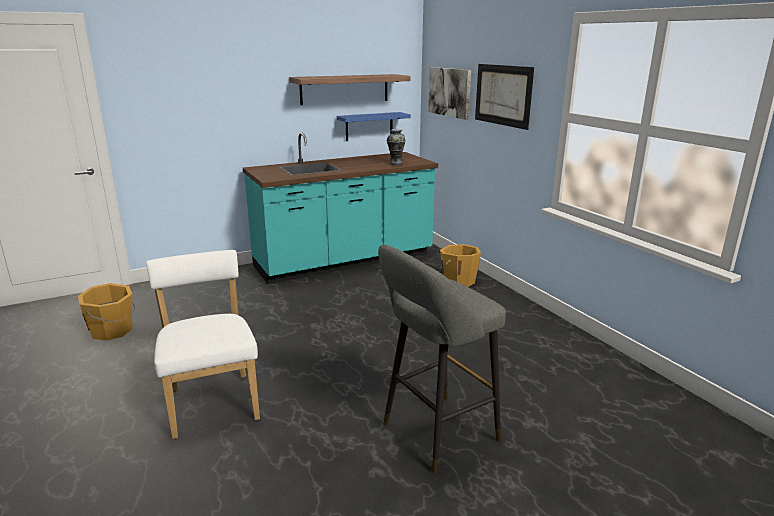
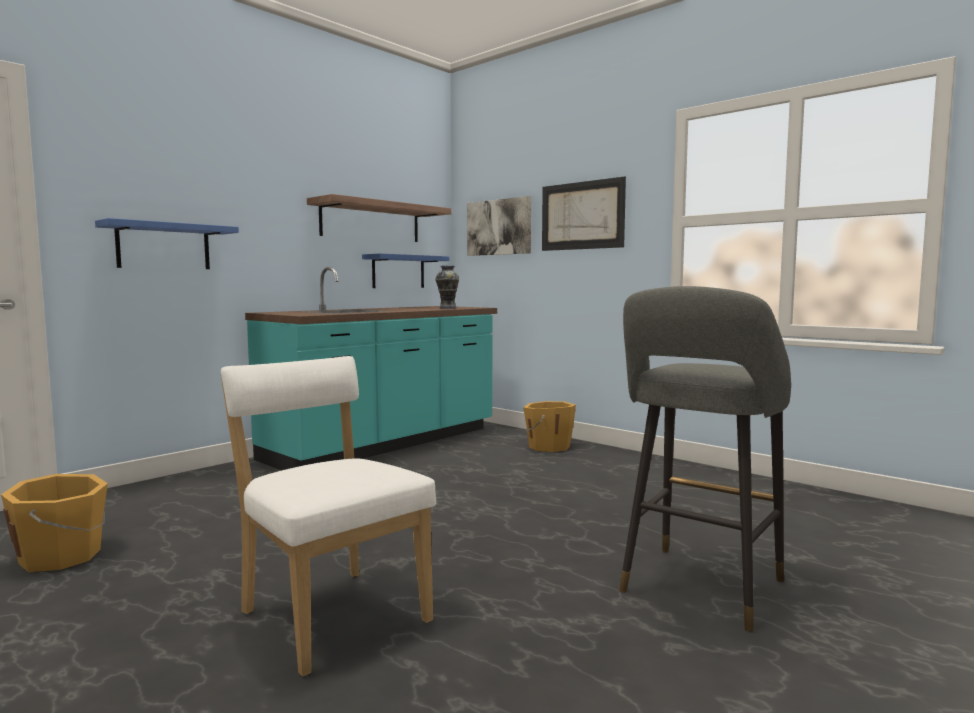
camera: 20 degrees left, 15 degrees down
none -> blue shelf [95,218,239,269]

